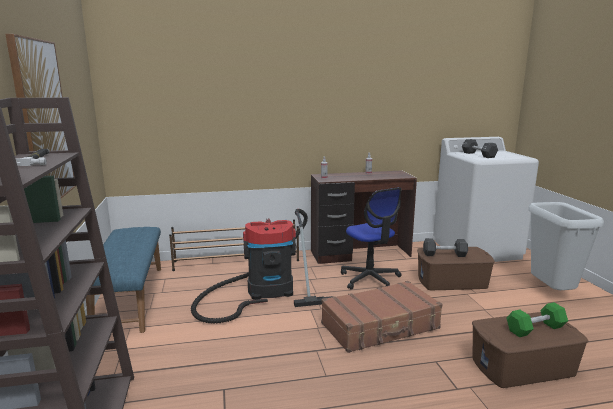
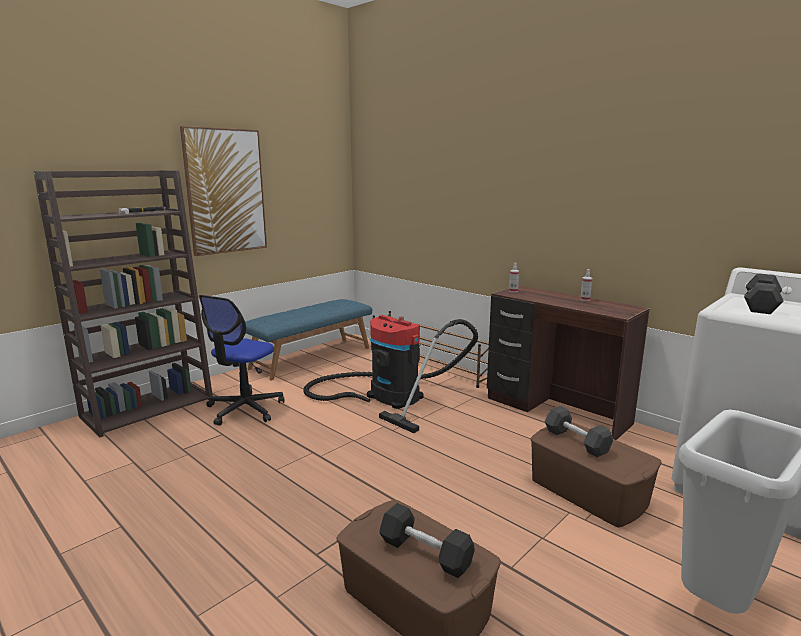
camera: 55 degrees right, 0 degrees up
brown suitcase [321,281,443,353] -> none
office chair [341,187,402,290] -> office chair moved to [199,295,284,426]
green dumbbell [507,302,568,337] -> black dumbbell [379,503,475,578]

